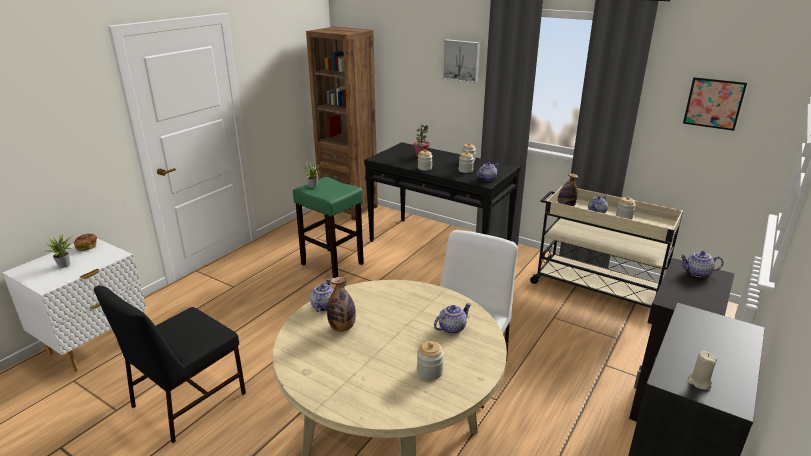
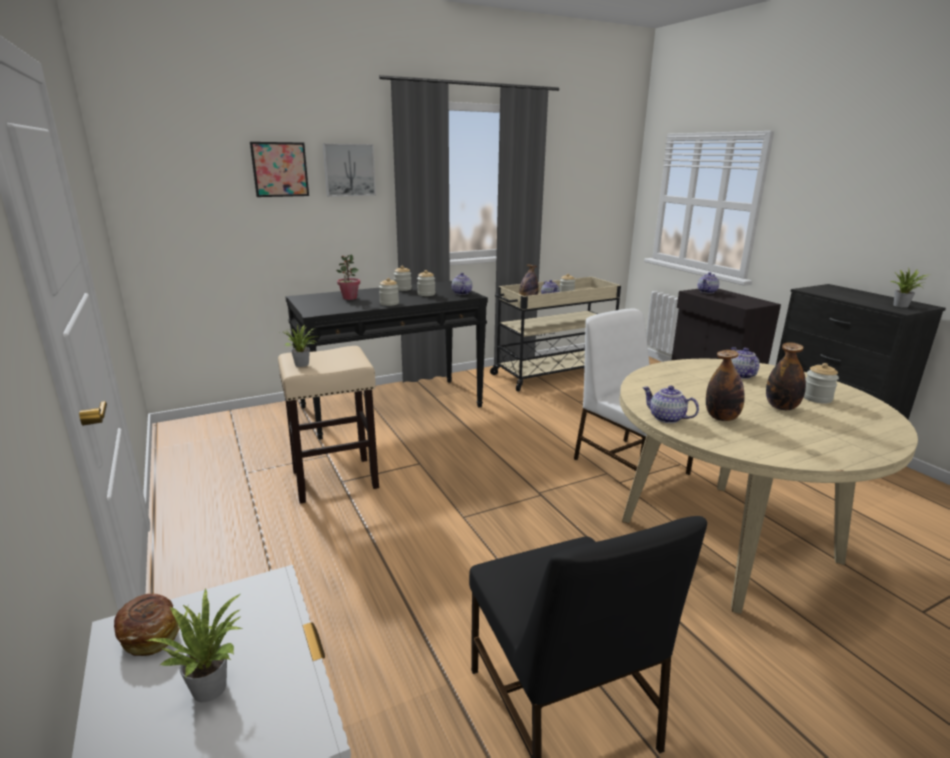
camera: 60 degrees left, 5 degrees down
green stool [293,177,364,278] -> beige stool [278,346,379,504]
brown bookcase [306,27,378,220] -> none
picture [683,77,747,131] -> picture moved to [250,142,309,197]
beige candle [687,351,717,390] -> potted plant [890,268,932,308]
none -> bottle [766,342,806,410]

